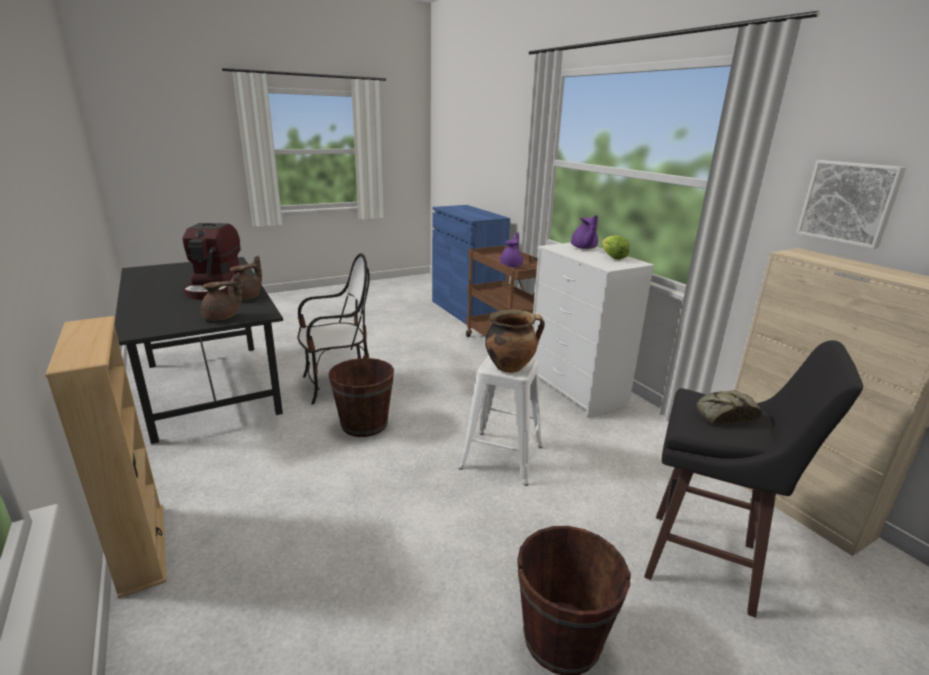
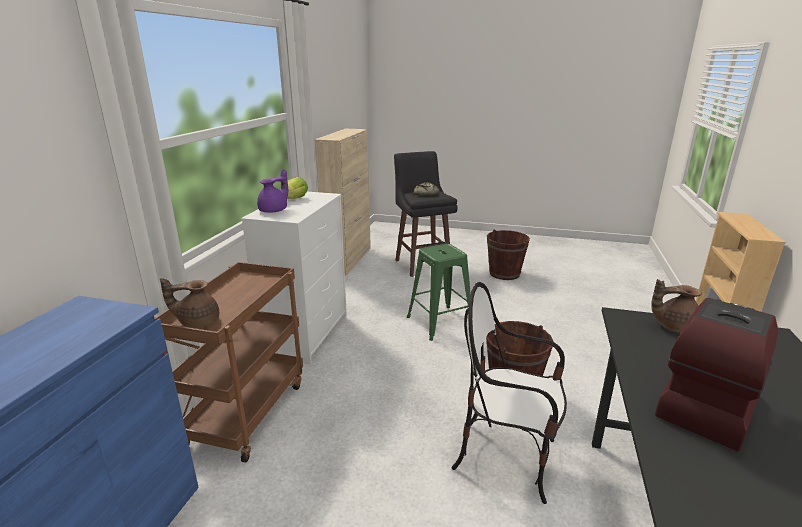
camera: 135 degrees left, 0 degrees up
brown teapot [228,256,262,300] -> brown teapot moved to [160,278,219,328]
white stool [459,355,543,486] -> green stool [407,244,470,341]
cooking pot [485,310,545,373] -> none
purple teapot [500,232,523,267] -> none
picture [796,160,906,249] -> none

